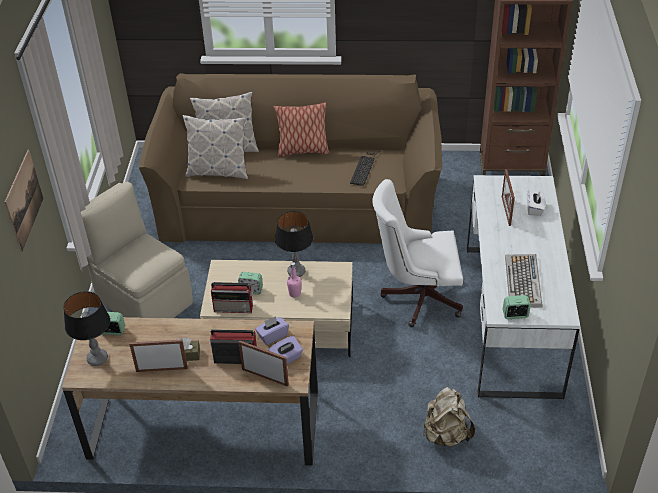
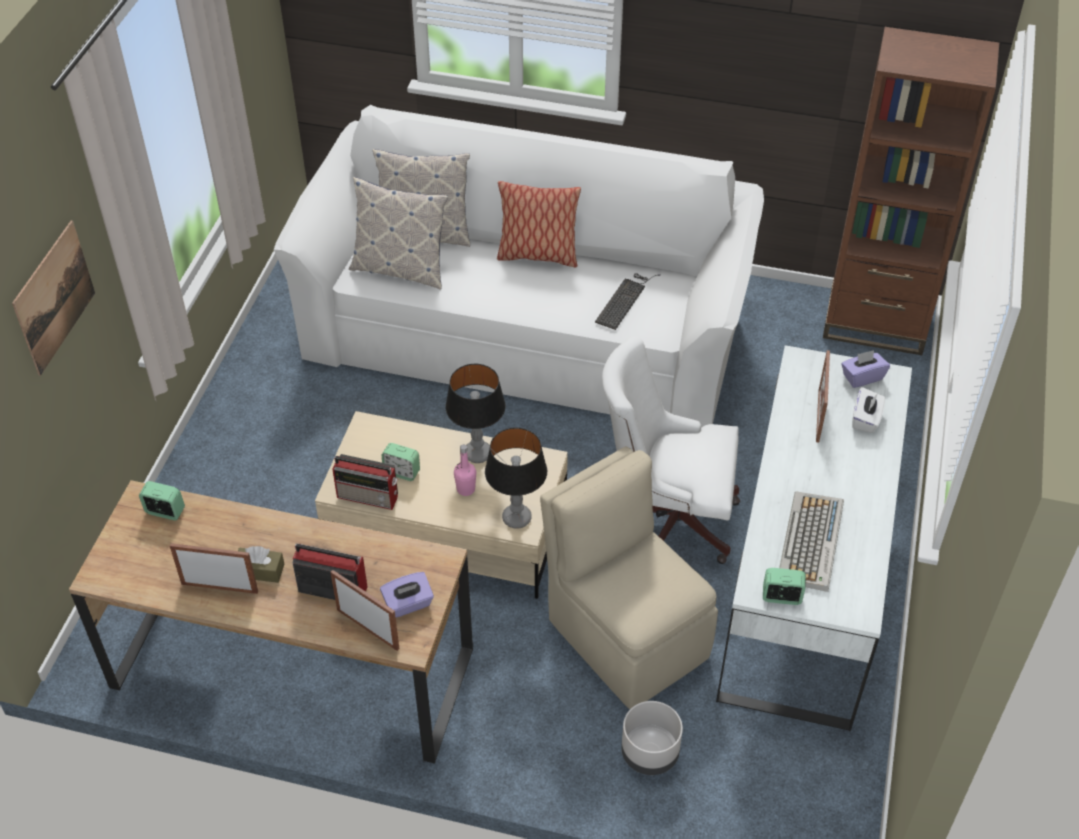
camera: 10 degrees right, 5 degrees up
table lamp [63,291,110,366] -> table lamp moved to [485,427,547,529]
beige chair [81,182,193,318] -> beige chair moved to [540,446,718,709]
brown sofa [139,73,442,243] -> white sofa [274,105,764,427]
purple tissue box [255,316,289,345] -> purple tissue box moved to [841,350,890,388]
beige backpack [423,387,475,447] -> grey planter [621,701,683,775]

